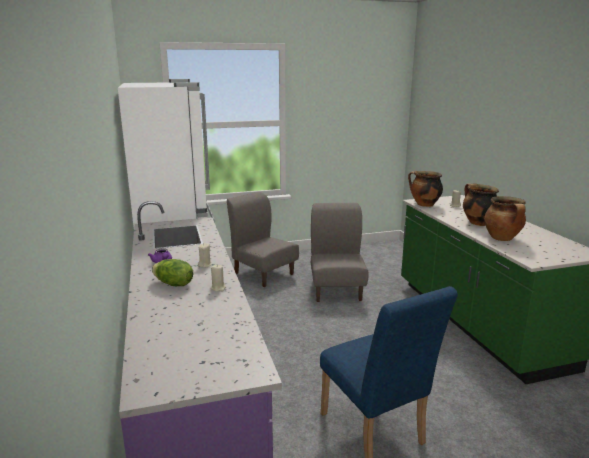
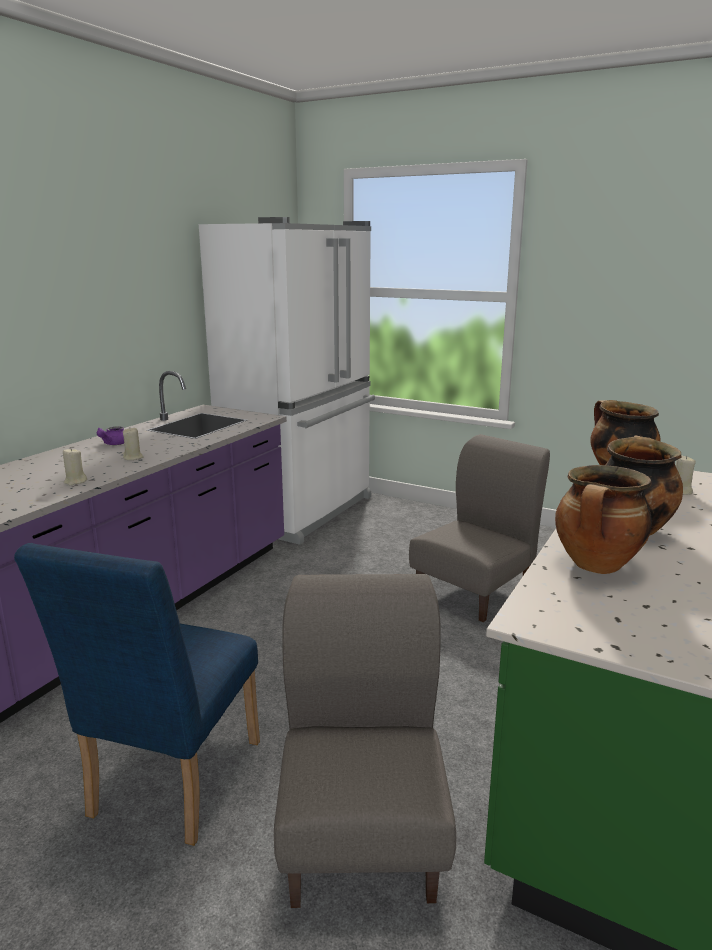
camera: 45 degrees right, 0 degrees up
lettuce [152,259,193,286] -> none
grey chair [227,191,299,287] -> grey chair moved to [274,574,456,908]

